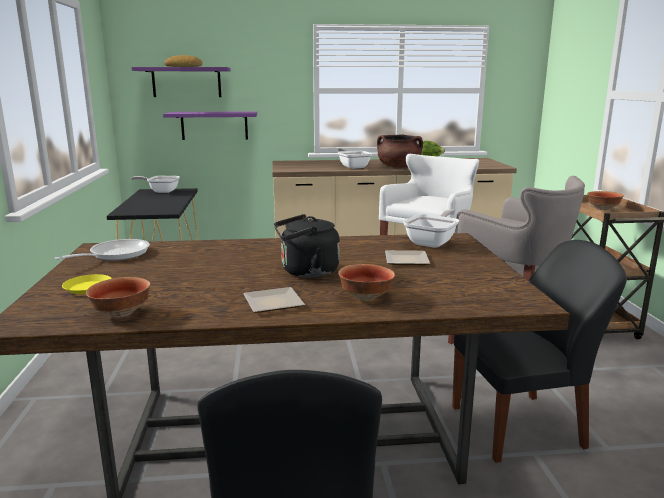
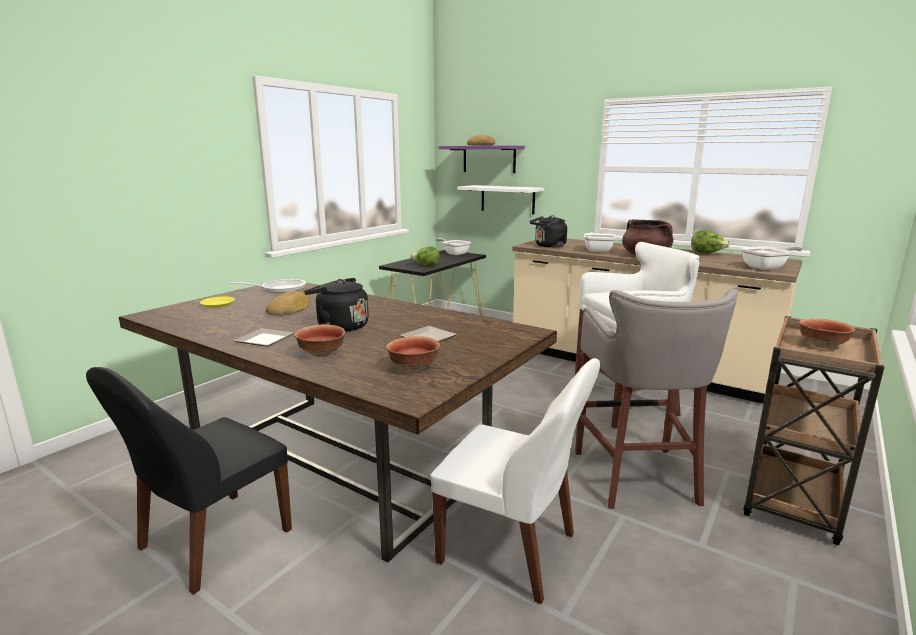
camera: 40 degrees right, 0 degrees up
bowl [86,277,151,317] -> bowl moved to [386,336,440,371]
purple shelf [163,111,257,140] -> white shelf [457,185,544,214]
frying pan [403,209,459,248] -> frying pan moved to [741,246,803,270]
black chair [452,240,627,463] -> white chair [430,358,600,604]
none -> bread [266,291,310,316]
none -> lettuce [410,247,440,266]
none -> black kettle [530,215,567,248]

